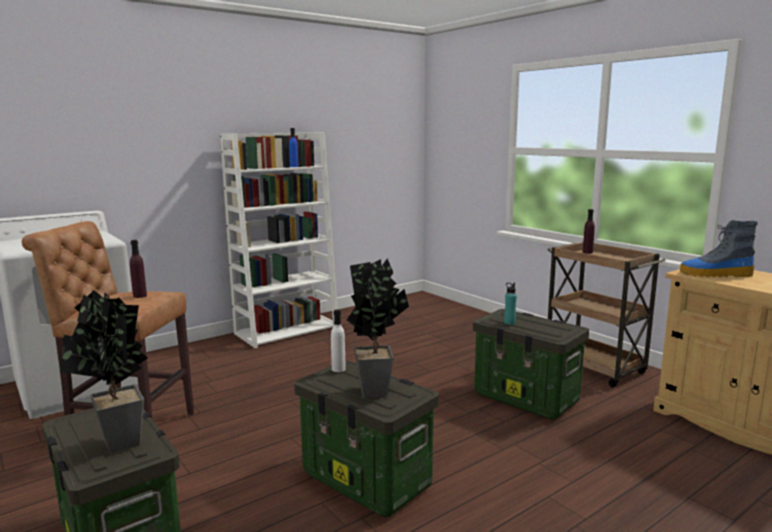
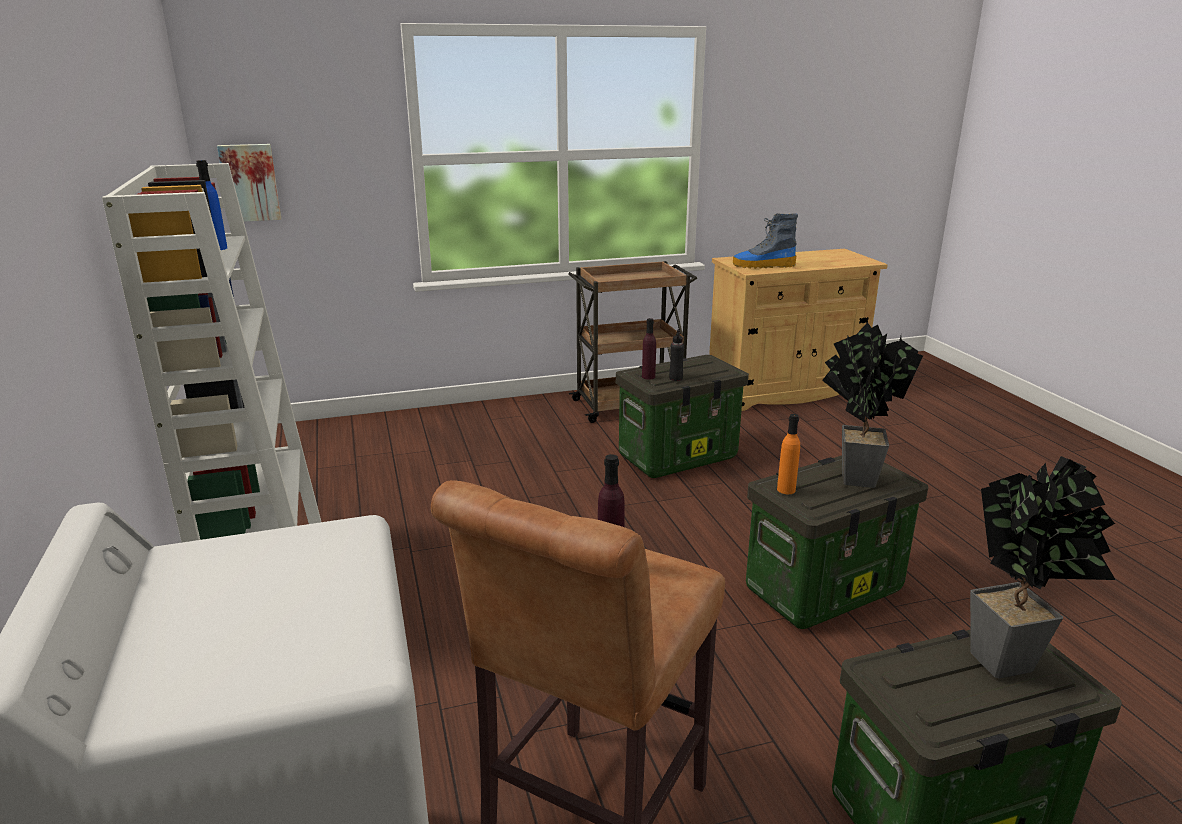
camera: 70 degrees left, 10 degrees up
white bottle [331,309,346,372] -> orange bottle [777,414,800,494]
turquoise bottle [504,282,517,325] -> black bottle [669,330,684,381]
purple bottle [583,209,595,254] -> purple bottle moved to [642,318,656,380]
boot [680,220,757,277] -> boot turned 60 degrees clockwise [733,213,798,269]
none -> picture [217,144,281,222]

